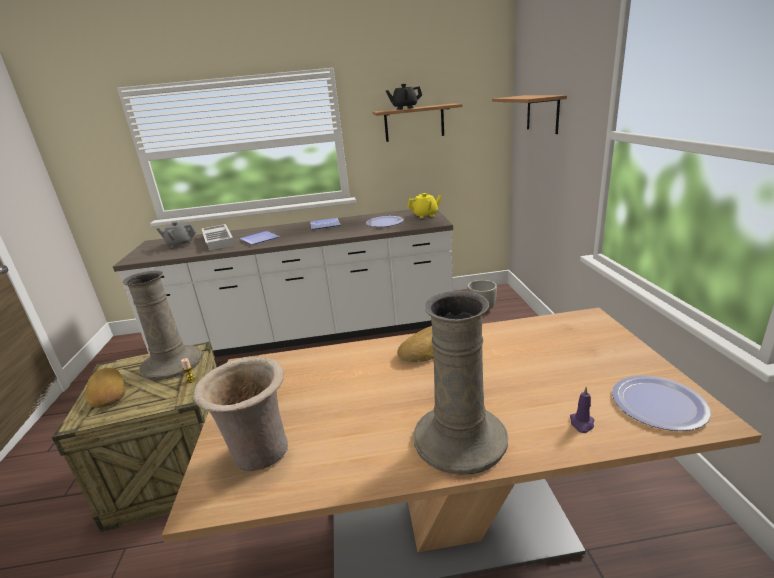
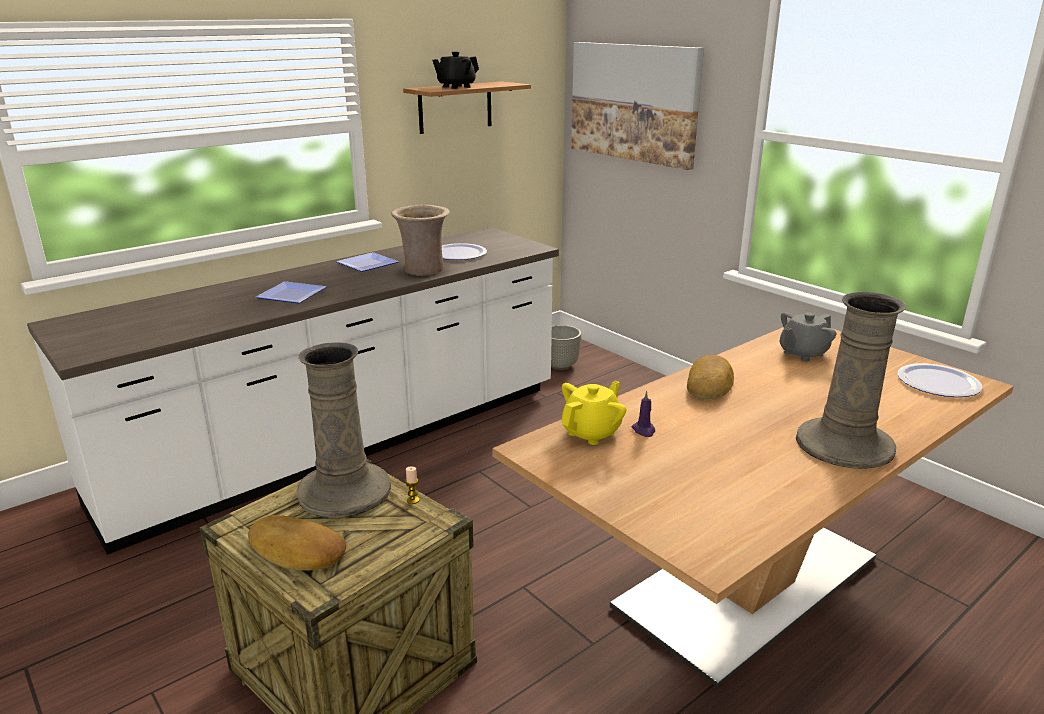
camera: 35 degrees left, 0 degrees up
grey teapot [156,222,196,248] -> grey teapot moved to [780,312,836,362]
beige vase [193,356,288,471] -> beige vase moved to [391,204,450,276]
white tray [202,224,233,251] -> none
yellow teapot [408,193,442,218] -> yellow teapot moved to [562,381,626,445]
shelf [492,95,567,134] -> picture [571,42,704,170]
purple candle [570,387,594,433] -> purple candle moved to [632,391,655,437]

